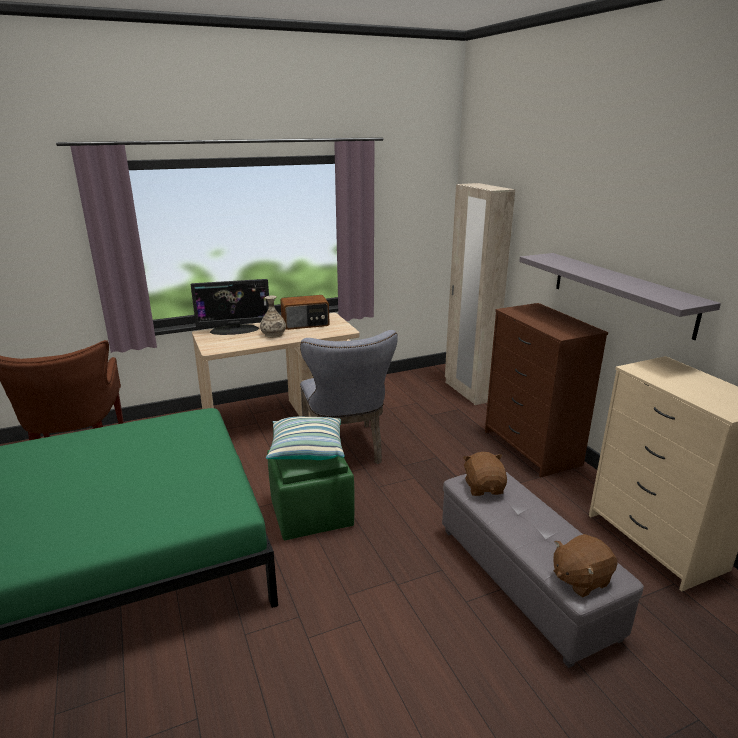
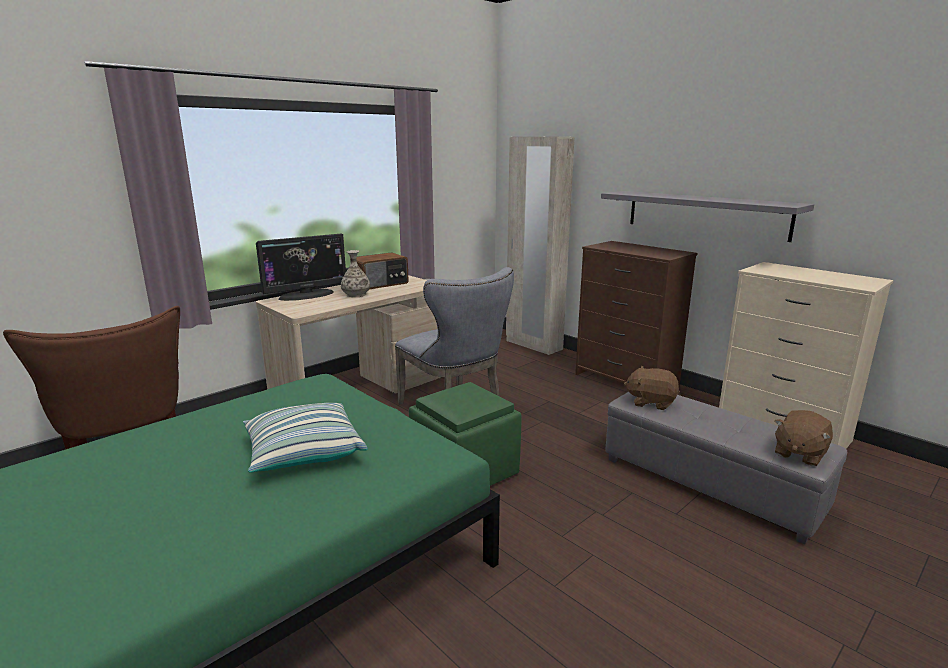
camera: 20 degrees left, 5 degrees down
pillow [266,417,345,460] -> pillow moved to [243,403,368,473]
brown plush toy [463,452,507,496] -> brown plush toy turned 45 degrees counterclockwise [624,366,680,410]

